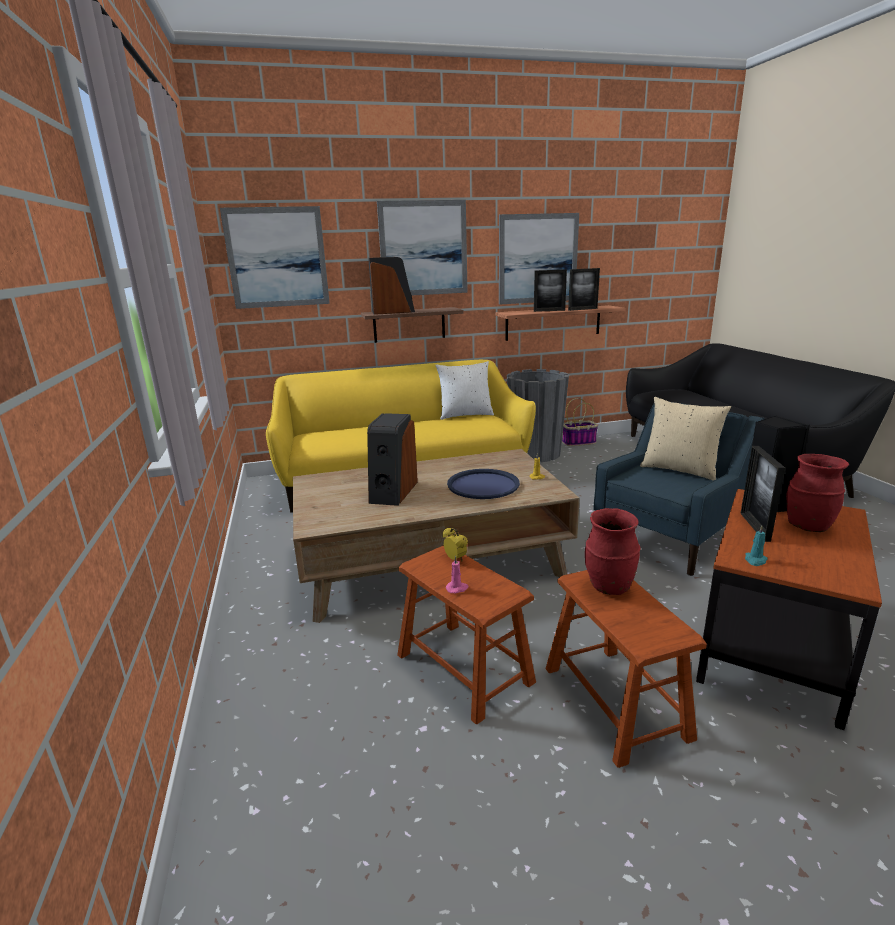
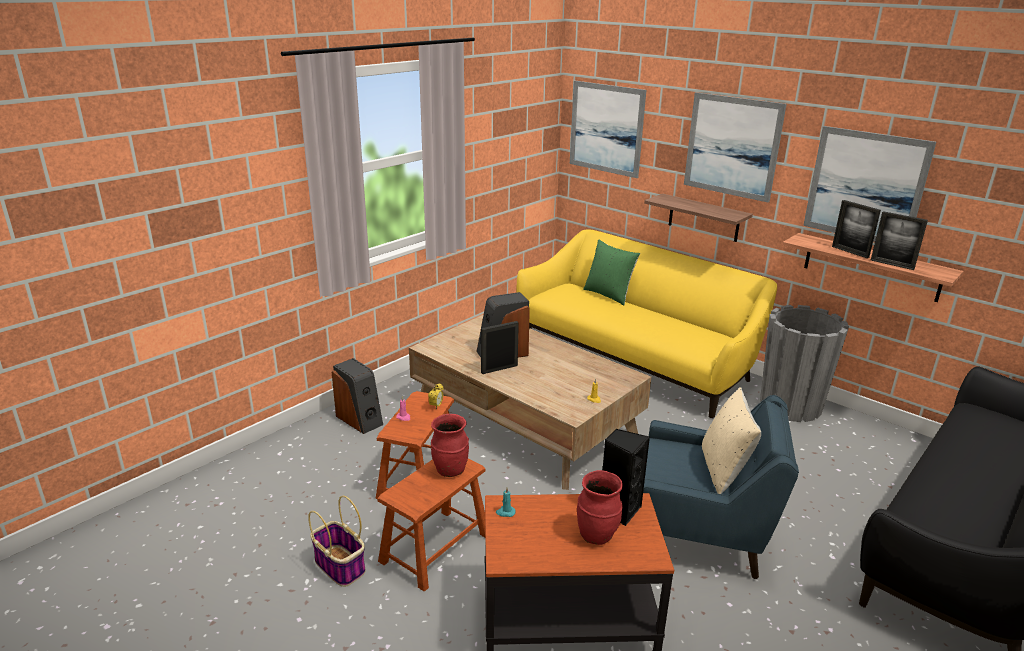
camera: 55 degrees right, 5 degrees up
speaker [368,257,415,315] -> speaker moved to [332,358,383,434]
white pillow [435,361,494,420] -> none
blue tray [447,469,520,499] -> none
basket [562,398,598,446] -> basket moved to [308,496,365,587]
picture frame [740,446,785,542] -> picture frame moved to [481,321,519,374]
none -> green pillow [583,239,640,305]

